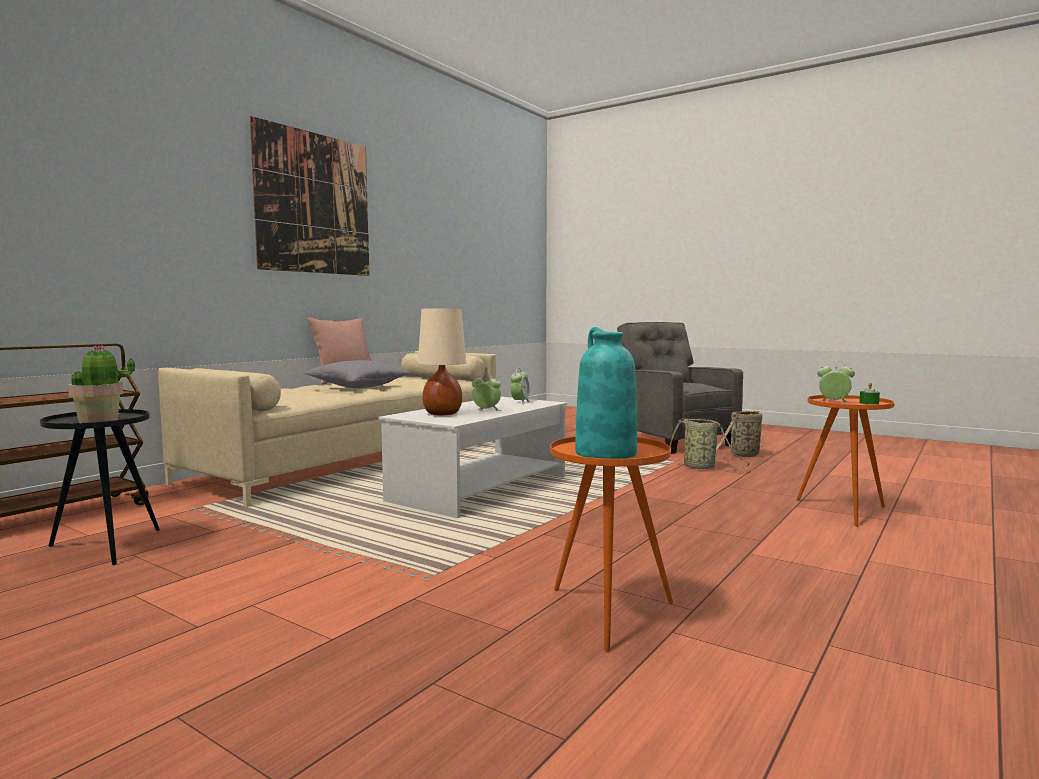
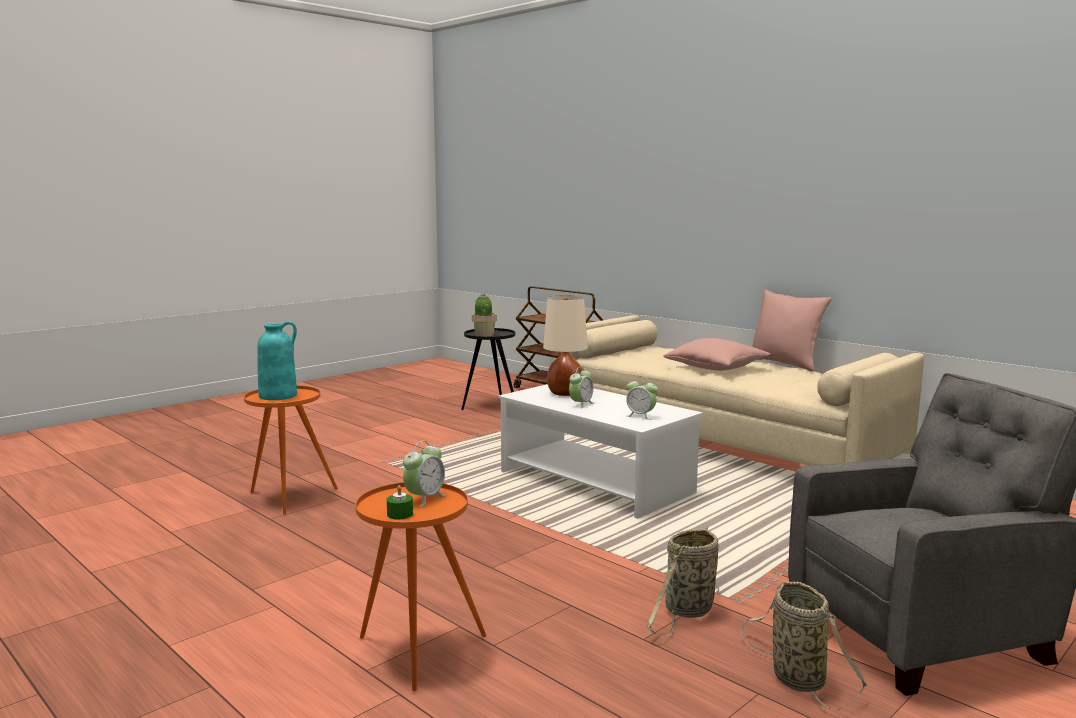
camera: 100 degrees right, 5 degrees up
picture [250,116,369,276] -> none
grey pillow [305,360,410,388] -> pink pillow [663,338,771,371]

